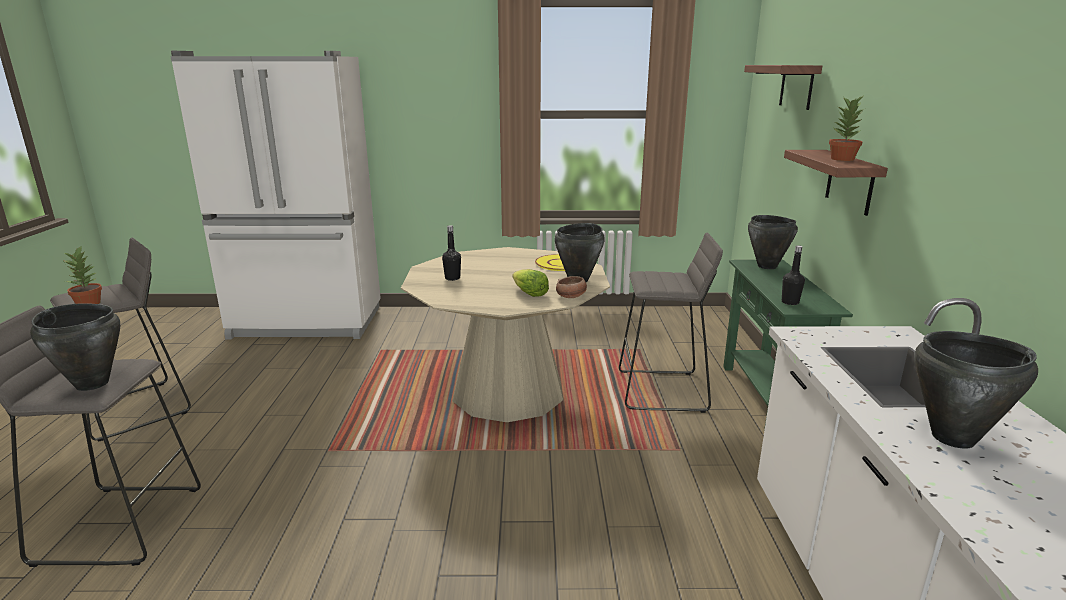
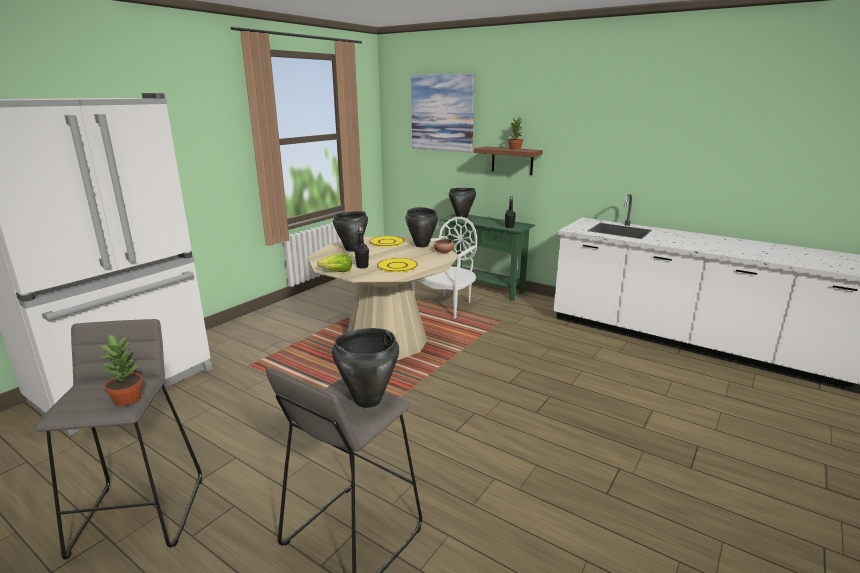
camera: 55 degrees left, 0 degrees up
lettuce [513,269,549,297] -> lettuce moved to [317,253,352,272]
grey stool [619,232,723,413] -> white chair [411,217,477,318]
shelf [744,65,822,110] -> picture [411,74,475,153]
black cooking pot [914,331,1038,449] -> black cooking pot moved to [333,211,368,252]
none -> yellow plate [377,258,418,272]

